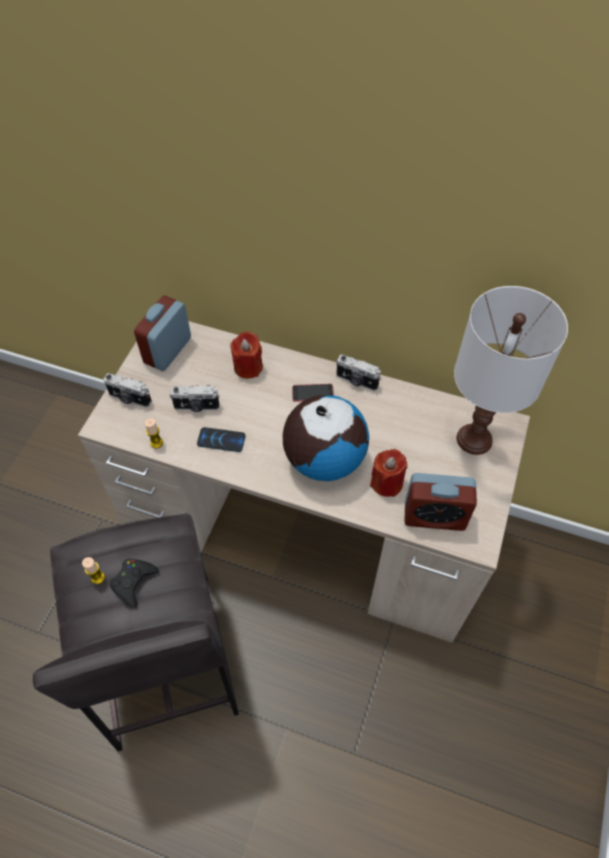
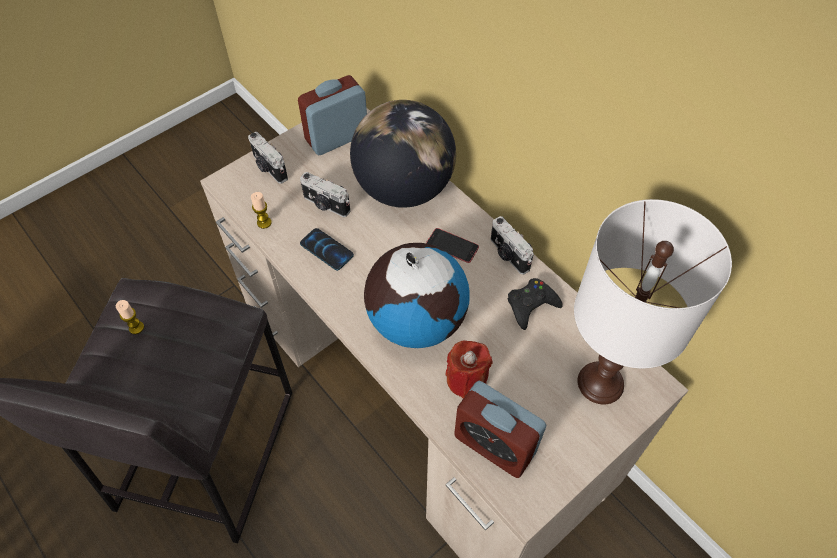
camera: 30 degrees right, 0 degrees up
black game controller [109,558,159,608] -> black game controller moved to [508,278,563,330]
red candle [230,331,263,379] -> globe [350,100,456,208]

